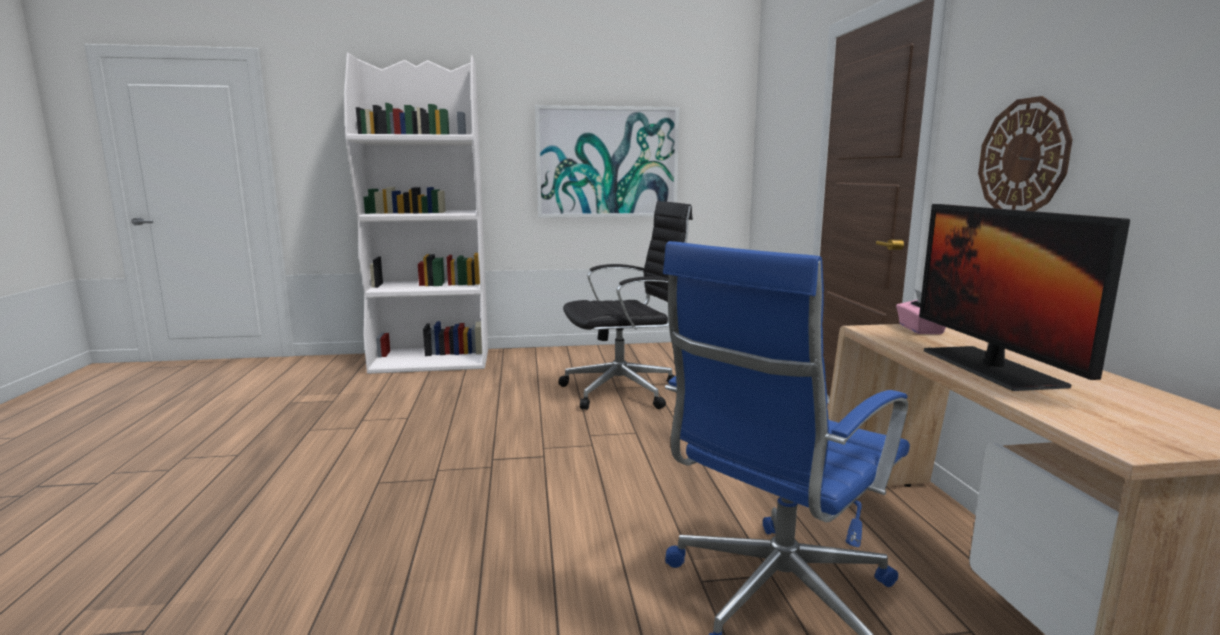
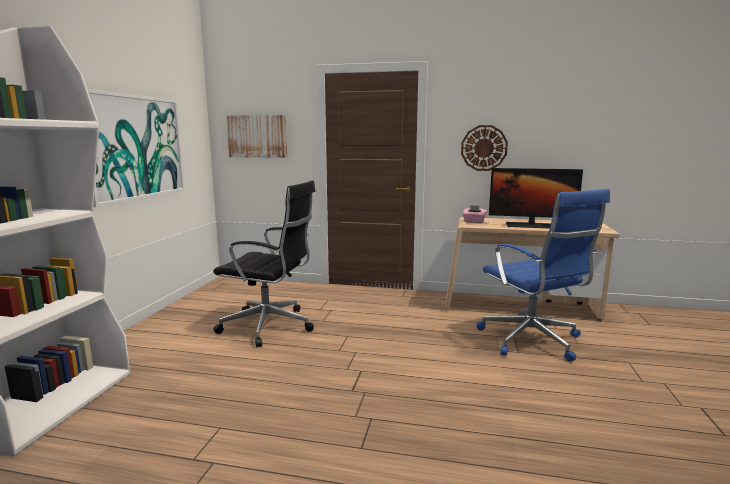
camera: 70 degrees left, 0 degrees up
black office chair [558,201,693,410] -> black office chair turned 105 degrees clockwise [213,180,315,347]
none -> picture [226,115,287,158]

